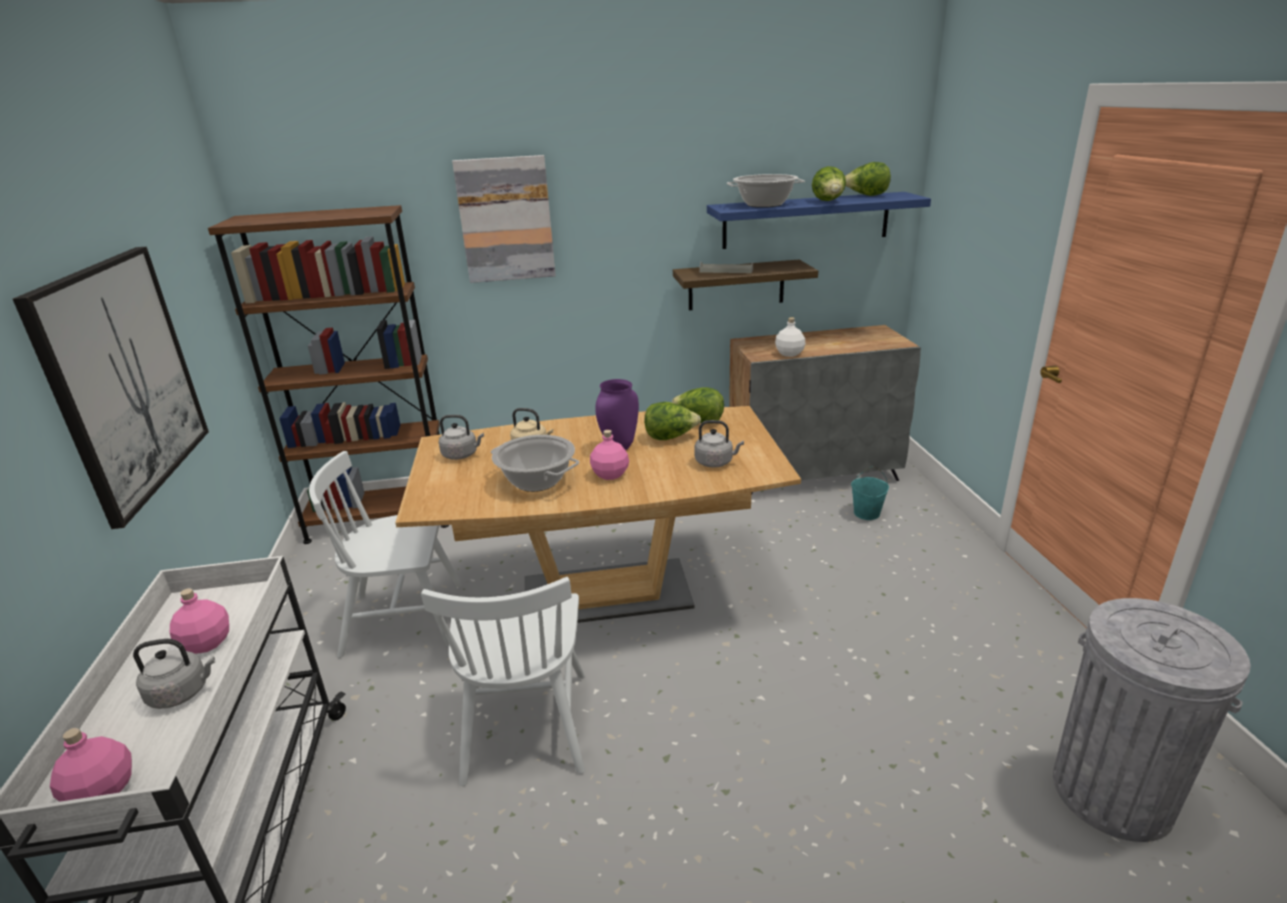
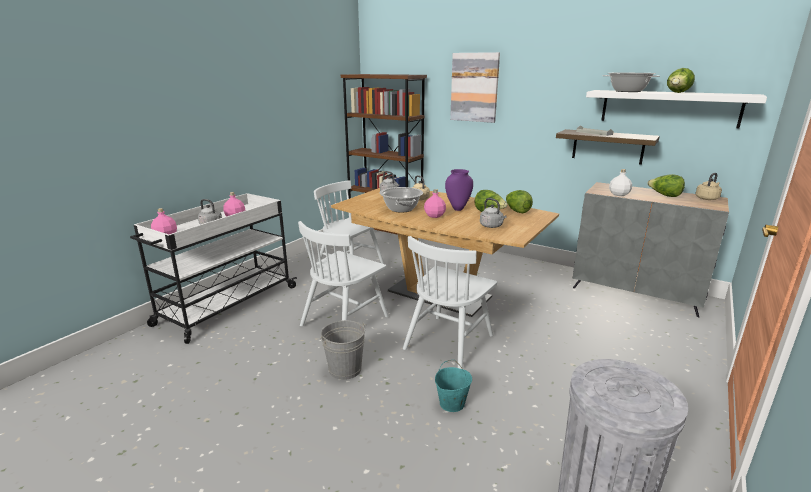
camera: 40 degrees right, 5 degrees down
picture [13,247,209,529] -> none
blue shelf [707,192,931,249] -> white shelf [586,90,767,128]
lettuce [845,162,891,196] -> lettuce moved to [647,174,685,197]
turquoise bucket [851,466,889,520] -> turquoise bucket moved to [435,360,472,412]
none -> grey bucket [320,320,366,380]
none -> white chair [403,236,497,369]
none -> beige kettle [695,173,722,200]

